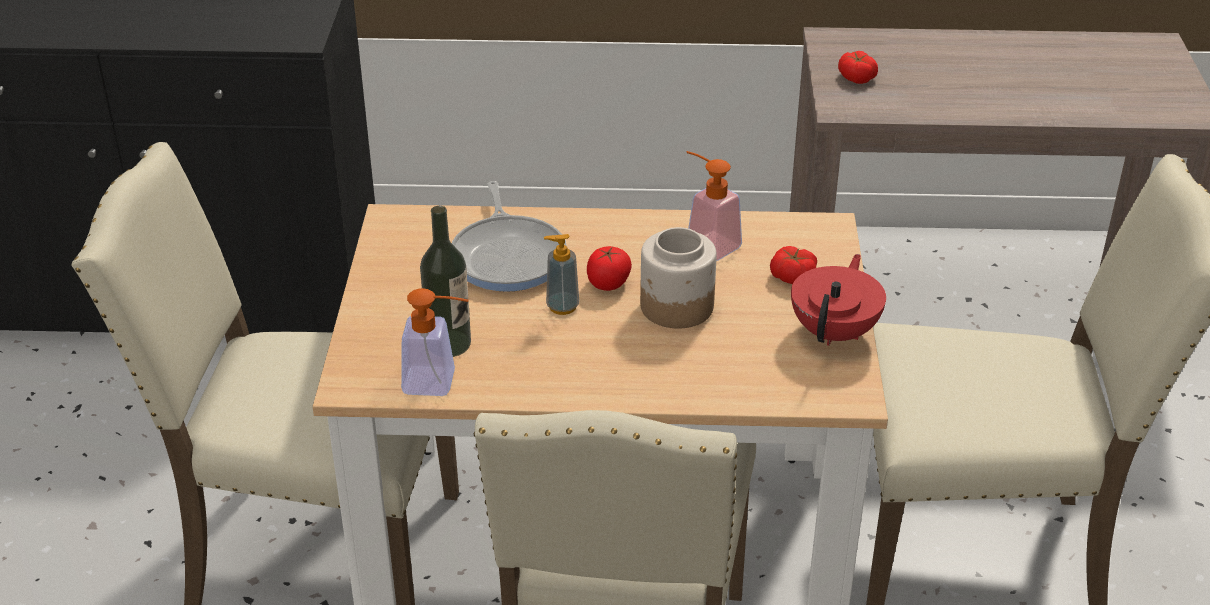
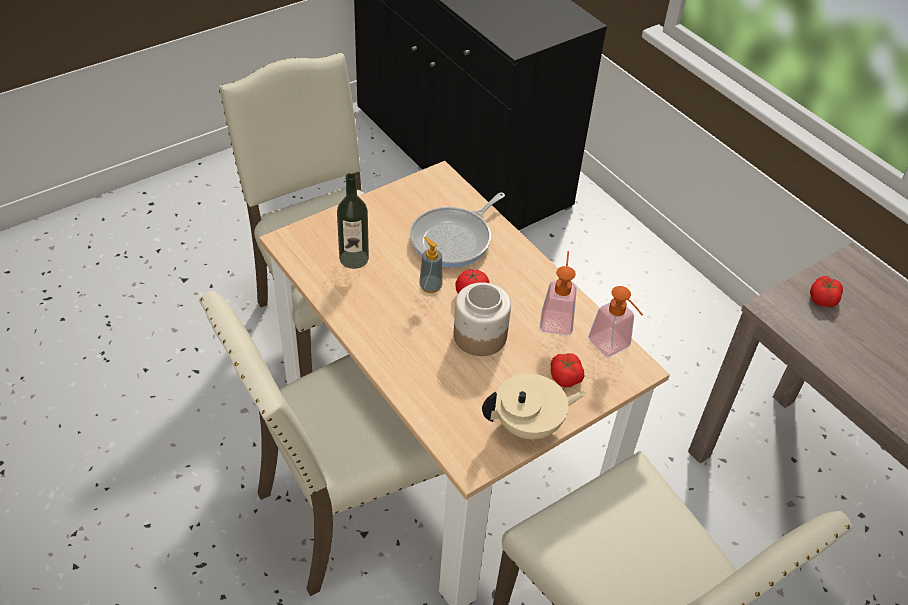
camera: 50 degrees right, 10 degrees up
soap dispenser [401,288,469,396] -> soap dispenser moved to [588,286,643,357]
red teapot [791,254,886,346] -> beige teapot [482,374,586,441]

